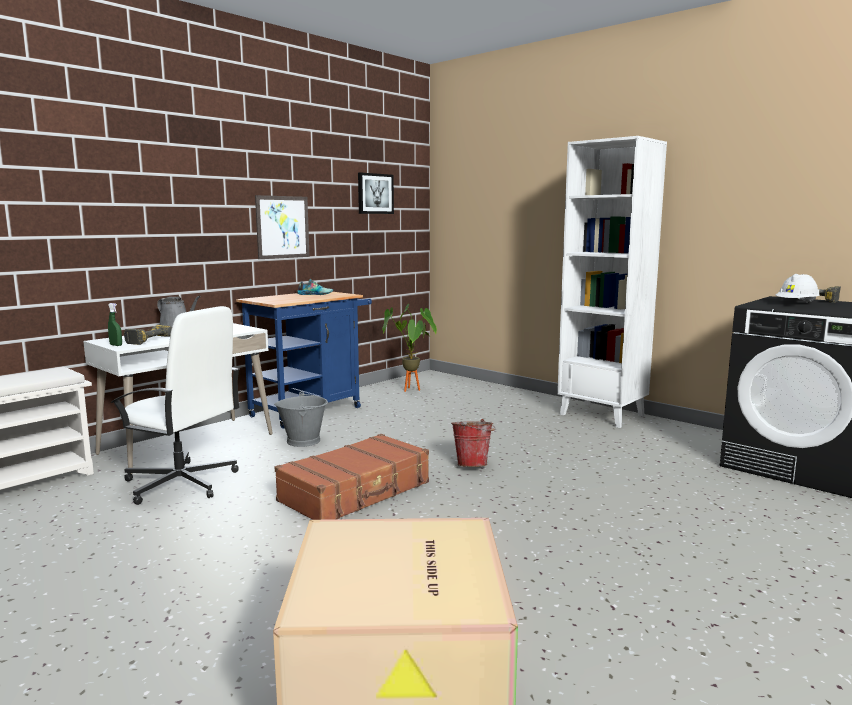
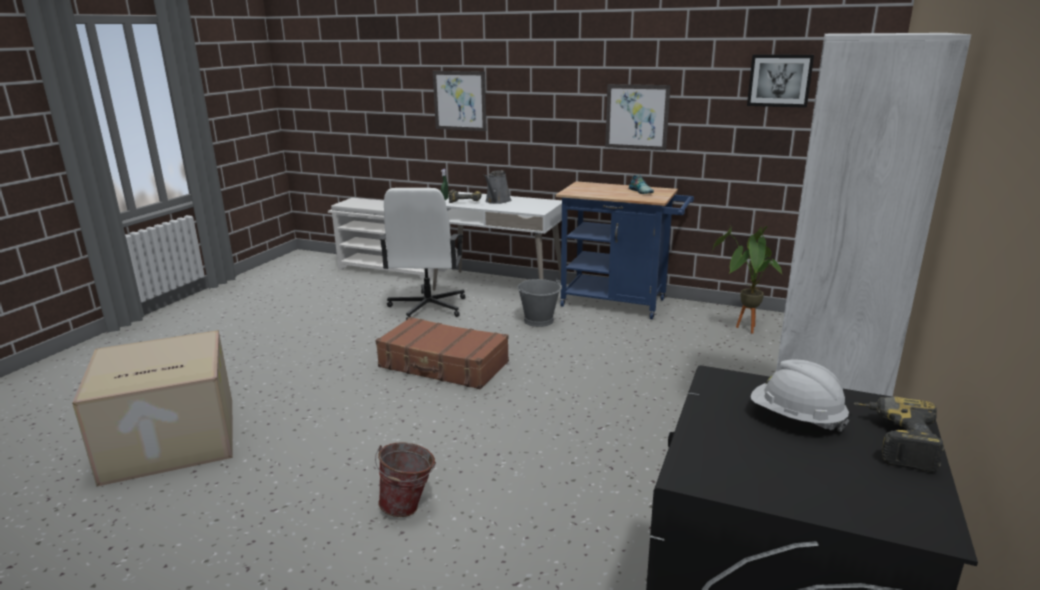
camera: 70 degrees right, 10 degrees up
bucket [451,419,496,467] -> bucket moved to [375,442,436,517]
none -> picture [433,71,487,131]

